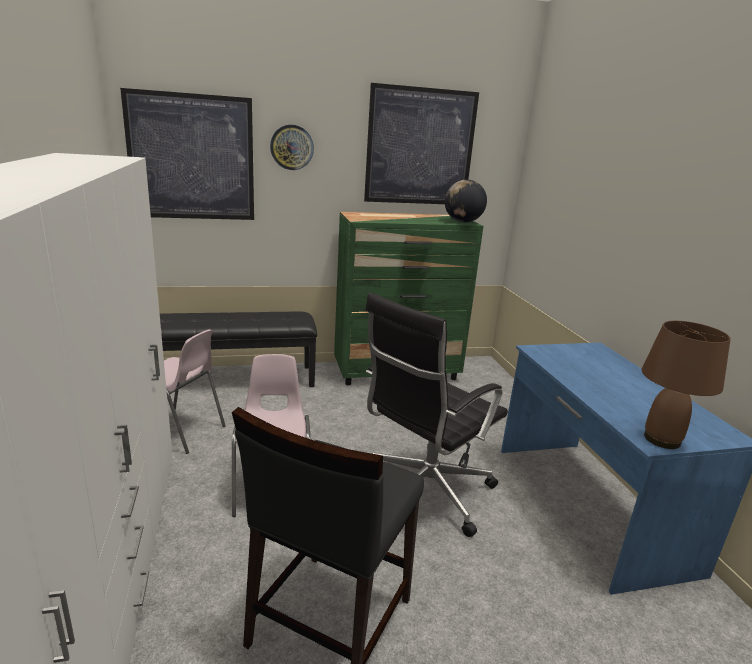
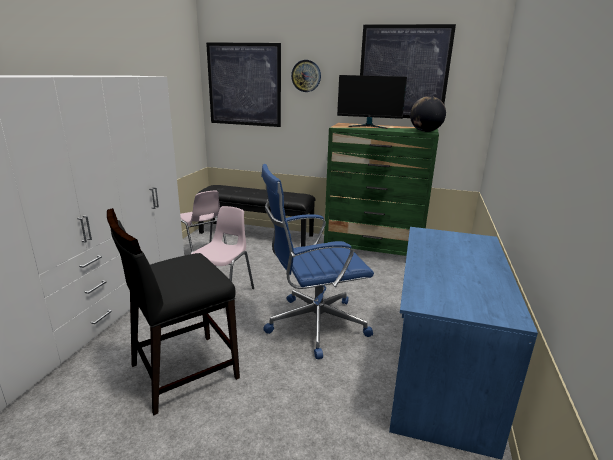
camera: 30 degrees right, 0 degrees up
black office chair [365,292,508,537] -> blue office chair [261,164,374,359]
brown table lamp [642,321,731,449] -> none
none -> monitor [337,75,407,129]

